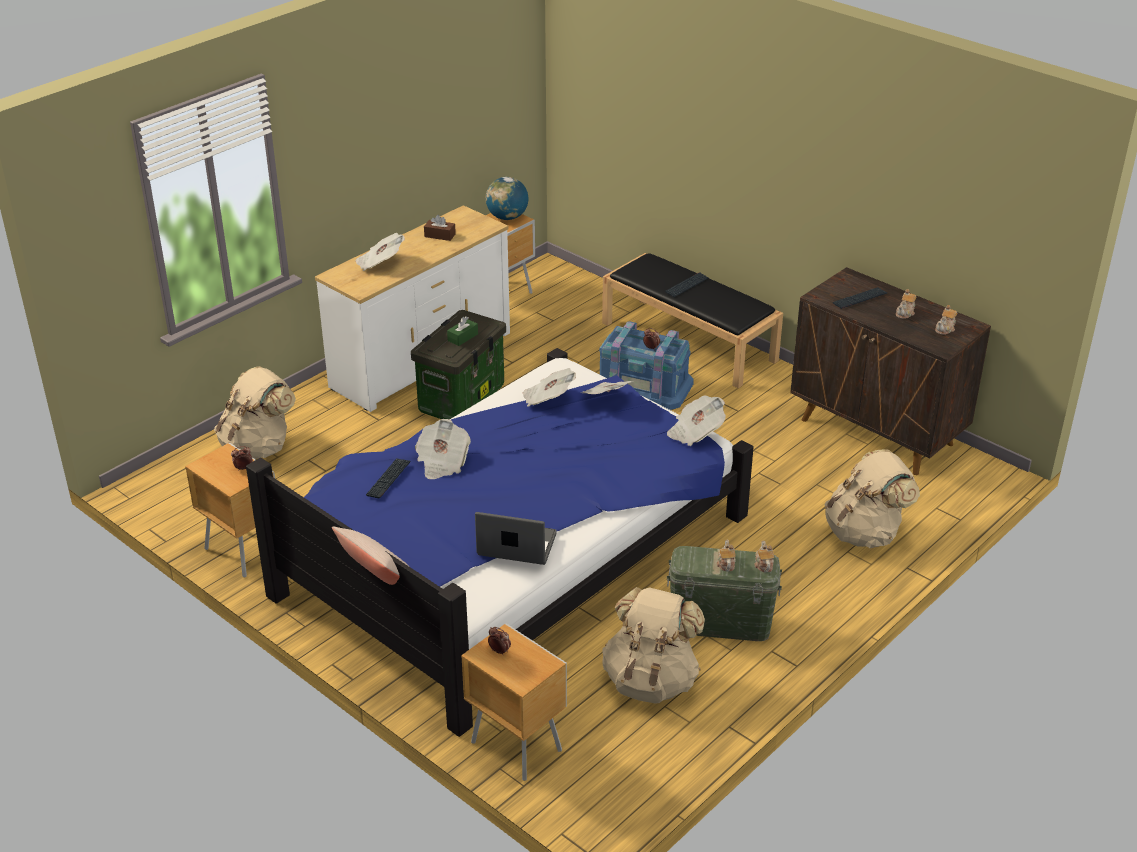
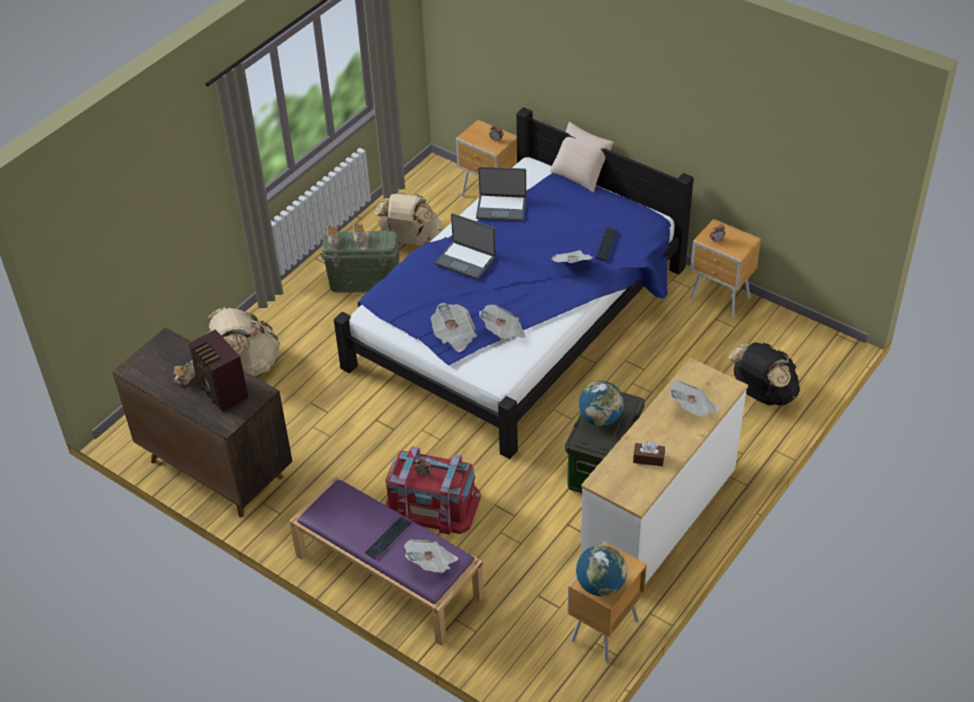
camera: 175 degrees right, 10 degrees up
beige backpack [214,366,296,459] -> black backpack [728,342,800,406]
green tissue box [447,316,478,346] -> globe [578,381,624,427]
blue storage box [599,321,694,410] -> red storage box [385,446,481,535]
black bench [602,253,783,388] -> purple bench [289,476,484,646]
newspaper [667,395,726,446] -> newspaper moved to [404,540,458,573]
keyboard [833,287,887,309] -> radio [189,329,249,412]
teapot [935,305,957,335] -> none
none -> laptop [435,213,496,280]

